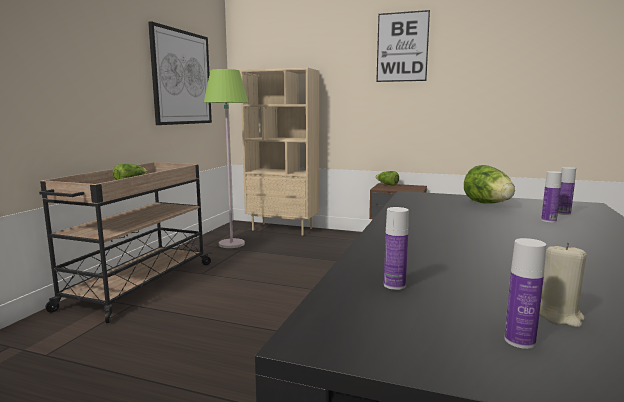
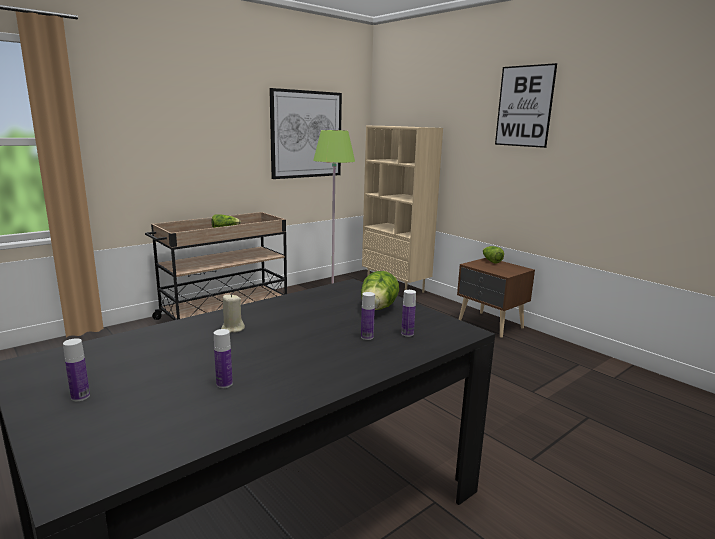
camera: 30 degrees right, 5 degrees up
bottle [384,207,409,290] -> bottle moved to [214,329,233,388]
beige candle [539,242,587,327] -> beige candle moved to [221,294,245,333]

